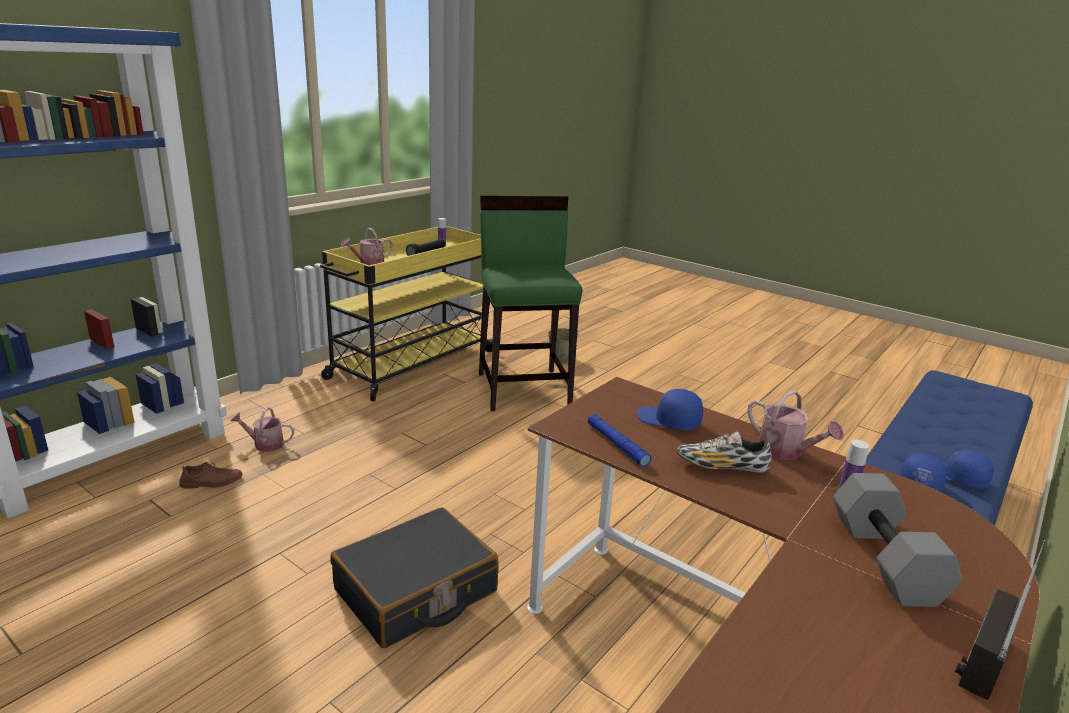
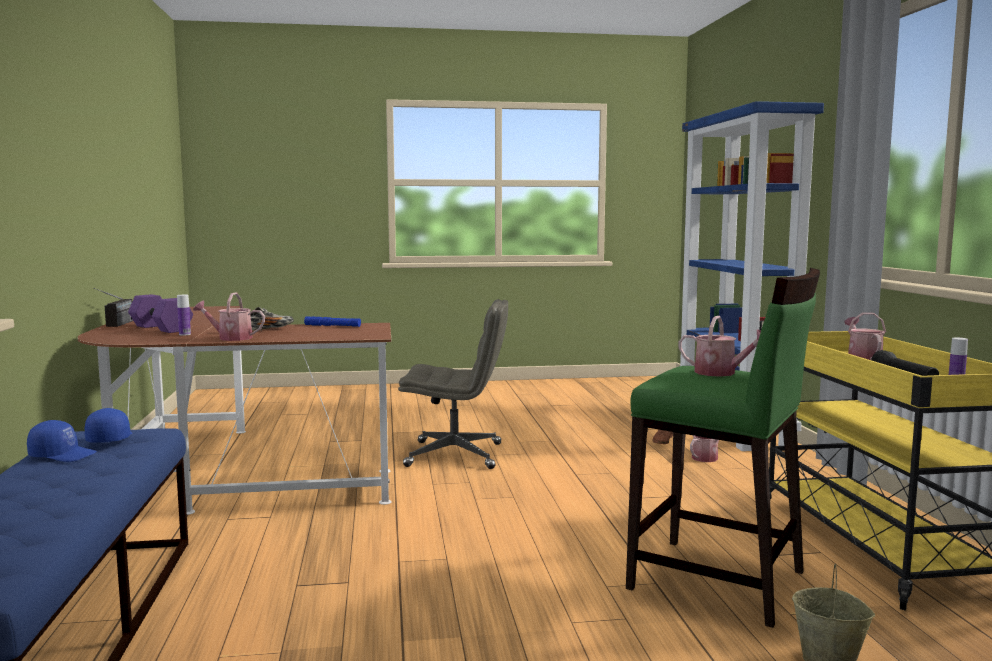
camera: 135 degrees right, 15 degrees down
black suitcase [331,507,499,648] -> grey office chair [398,299,508,469]
blue cap [637,389,703,430] -> none
grey dumbbell [833,473,962,607] -> purple dumbbell [128,294,193,333]
none -> watering can [678,316,761,377]

